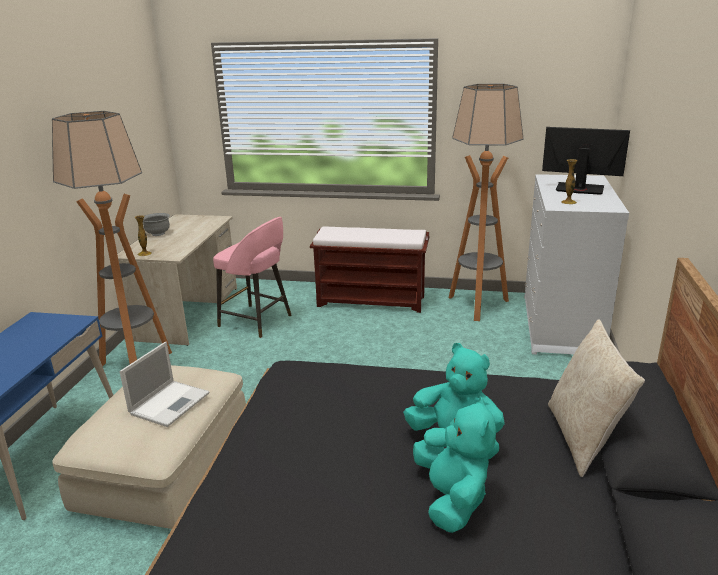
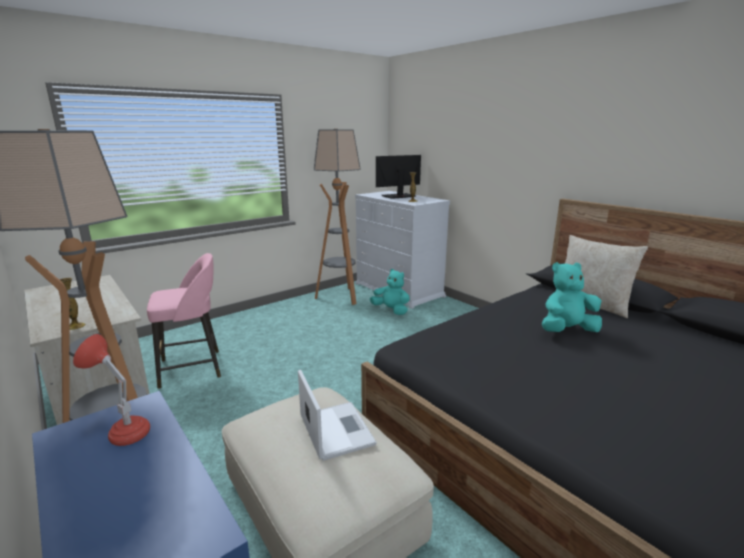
camera: 50 degrees left, 5 degrees down
grey bowl [143,213,170,236] -> none
brown bench [310,226,429,313] -> none
turquoise plush toy [413,397,496,533] -> turquoise plush toy moved to [370,269,410,315]
none -> red table lamp [73,334,150,446]

